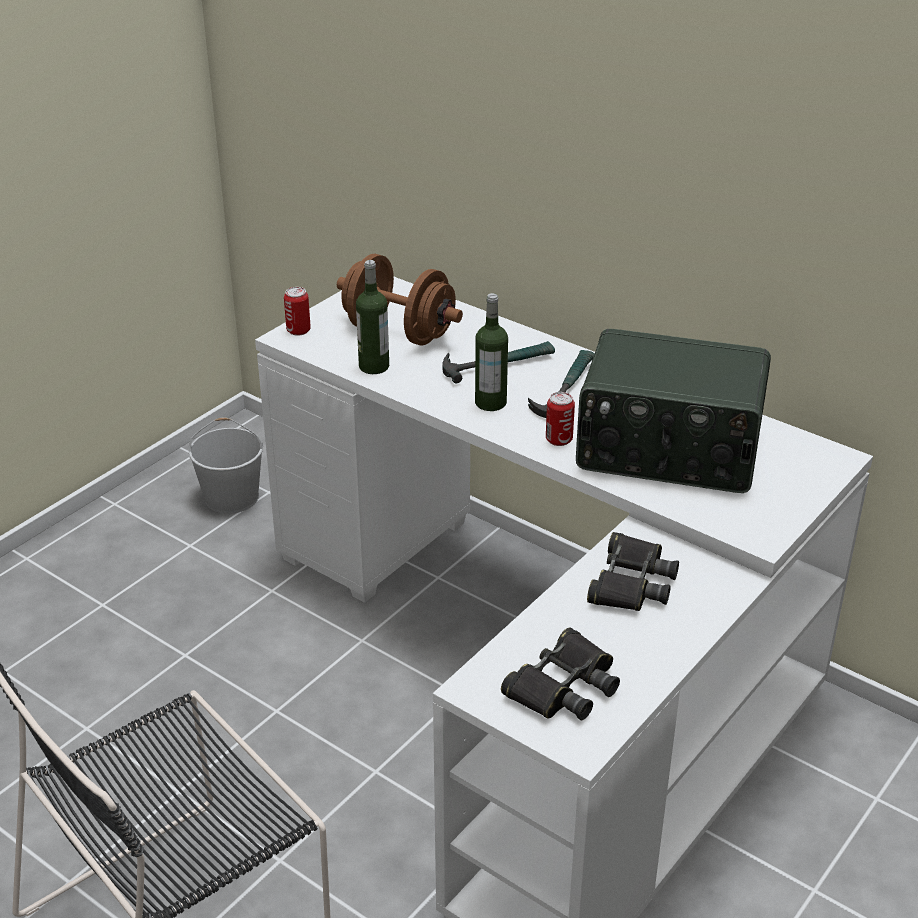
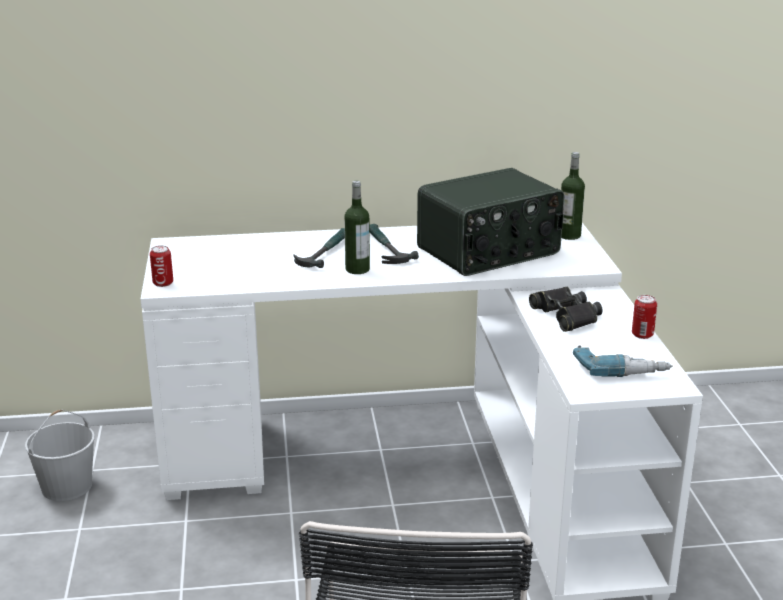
camera: 45 degrees left, 10 degrees down
brown dumbbell [337,254,463,345] -> none
bottle [356,260,389,374] -> bottle moved to [561,152,585,240]
black binoculars [501,628,620,720] -> power drill [573,345,673,377]
can [546,392,575,446] -> can moved to [632,295,657,339]

